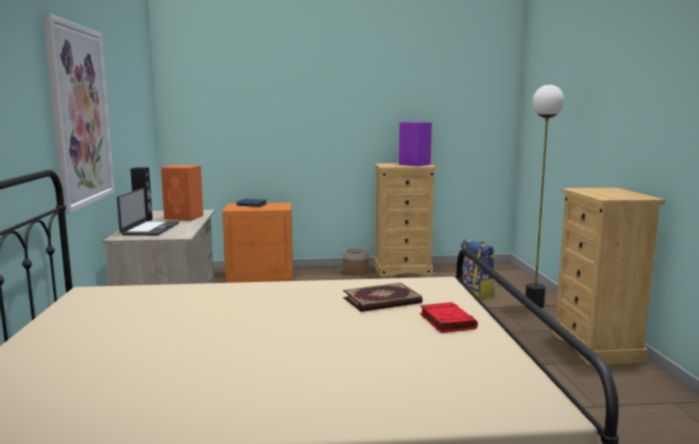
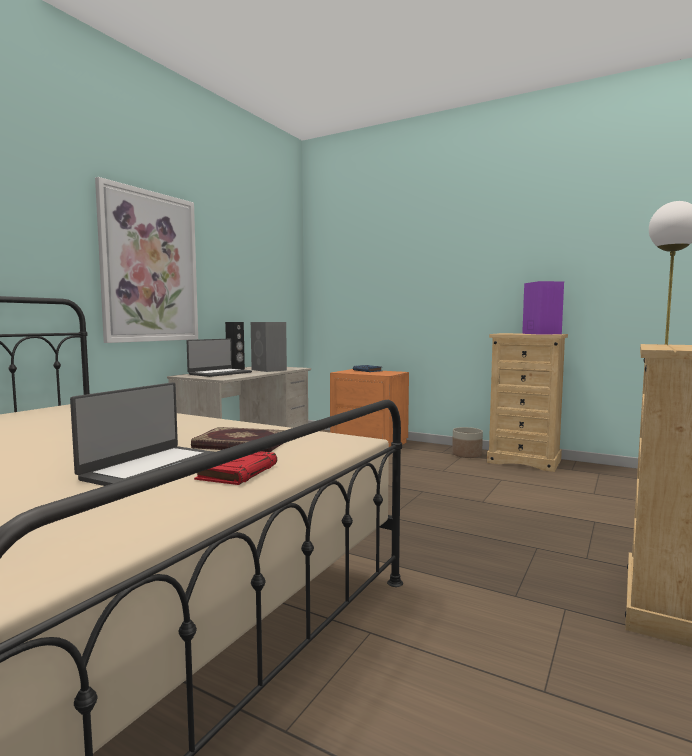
camera: 35 degrees right, 5 degrees down
orange speaker [161,165,203,221] -> grey speaker [251,322,287,372]
backpack [461,239,495,299] -> none
none -> laptop [70,382,213,486]

